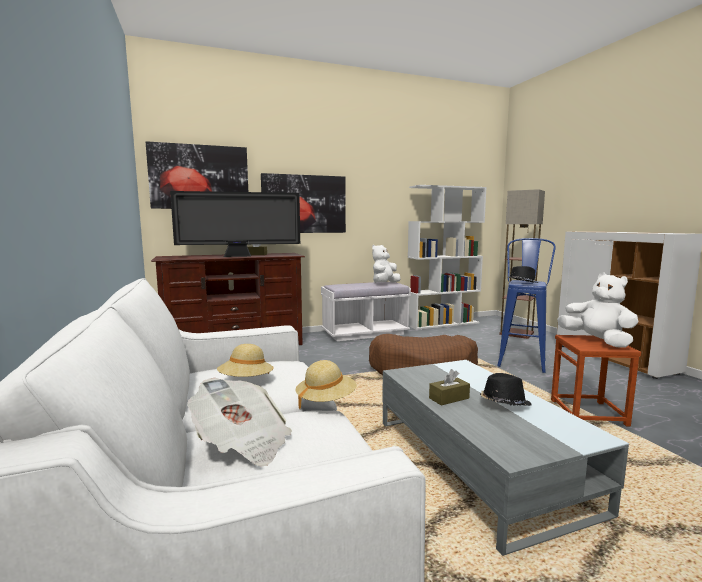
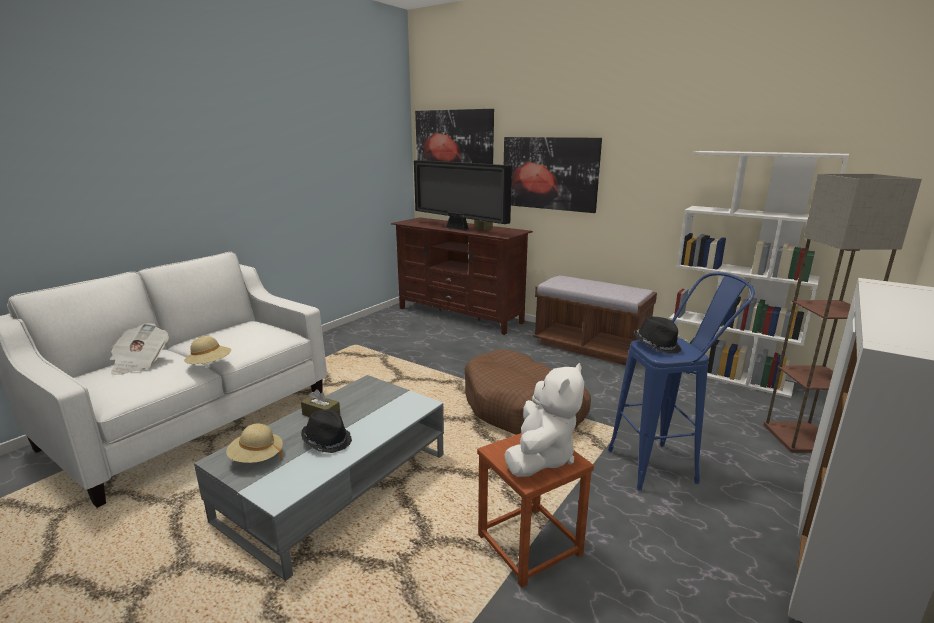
camera: 55 degrees right, 10 degrees up
beige hat [217,344,274,377] -> beige hat moved to [226,424,283,463]
white bench [321,282,411,341] -> brown bench [533,276,657,365]
white plush toy [372,245,400,283] -> none

